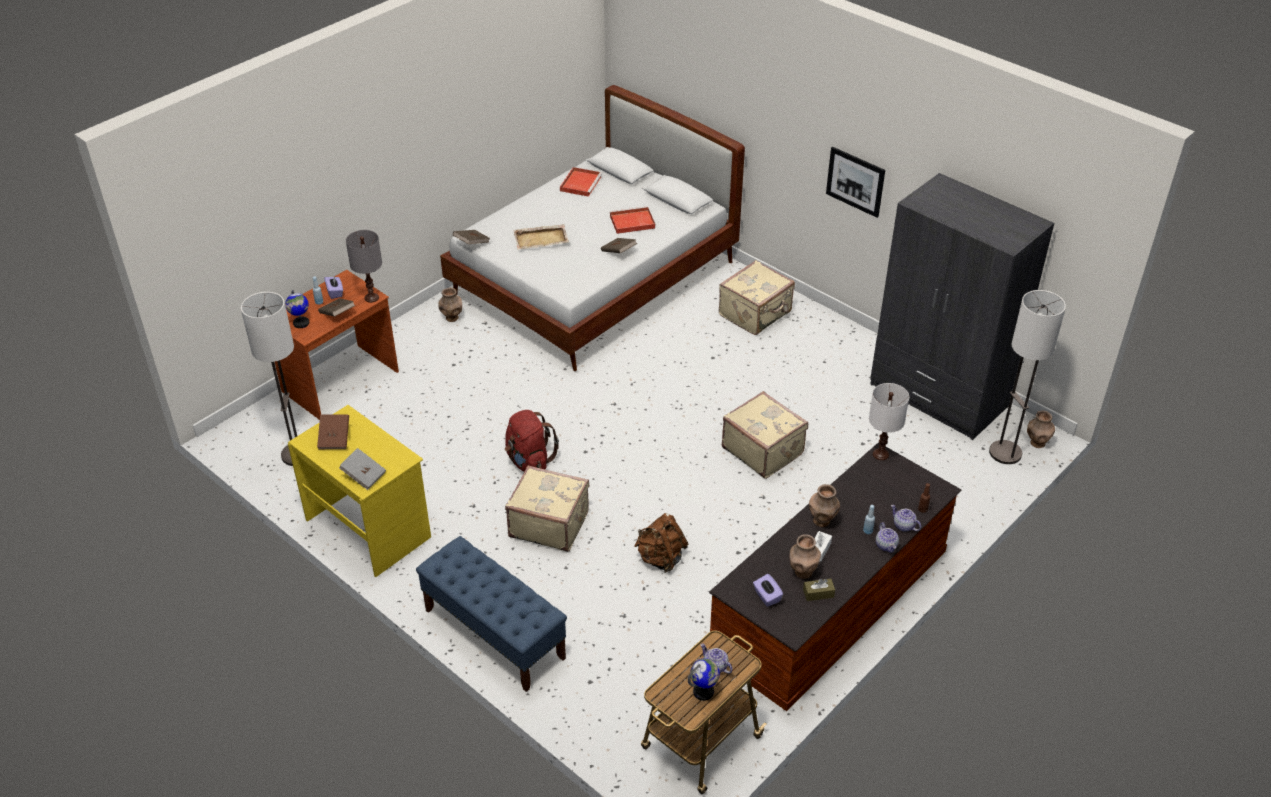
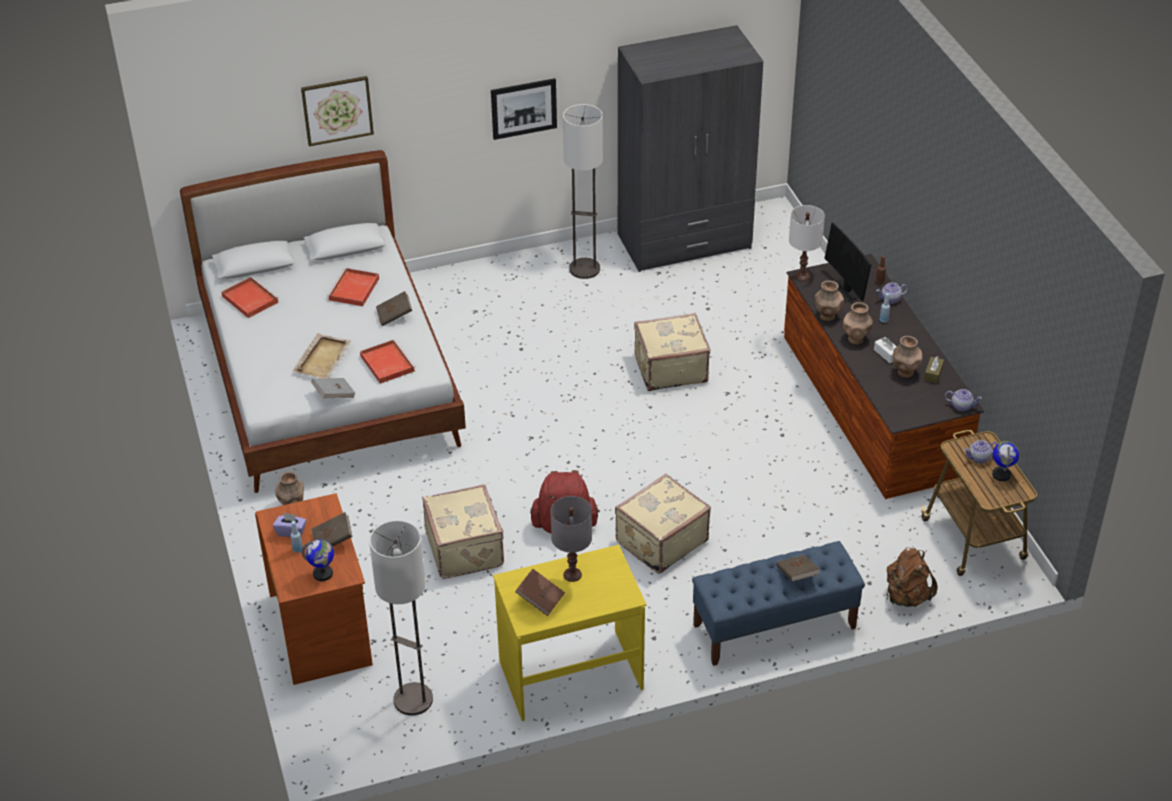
camera: 60 degrees left, 0 degrees up
grey book [339,448,386,490] -> grey book moved to [311,378,356,399]
grey table lamp [346,230,382,303] -> grey table lamp moved to [551,496,592,582]
brown book [453,230,490,244] -> brown book moved to [776,555,820,582]
brown backpack [634,513,688,573] -> brown backpack moved to [887,547,937,607]
beige suitcase [719,260,795,335] -> beige suitcase moved to [422,484,504,579]
purple tissue box [753,574,783,607] -> none
teapot [876,522,899,553] -> teapot moved to [945,389,982,411]
floor lamp [989,290,1066,464] -> floor lamp moved to [563,104,603,279]
brown vase [1027,410,1055,448] -> brown vase moved to [814,280,844,321]
none -> picture [301,76,374,146]
none -> red tray [360,339,416,384]
none -> monitor [824,223,872,302]

